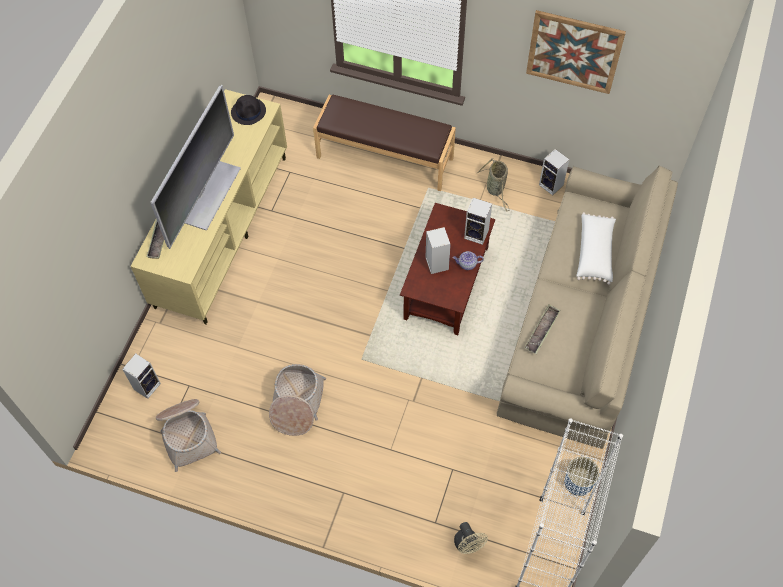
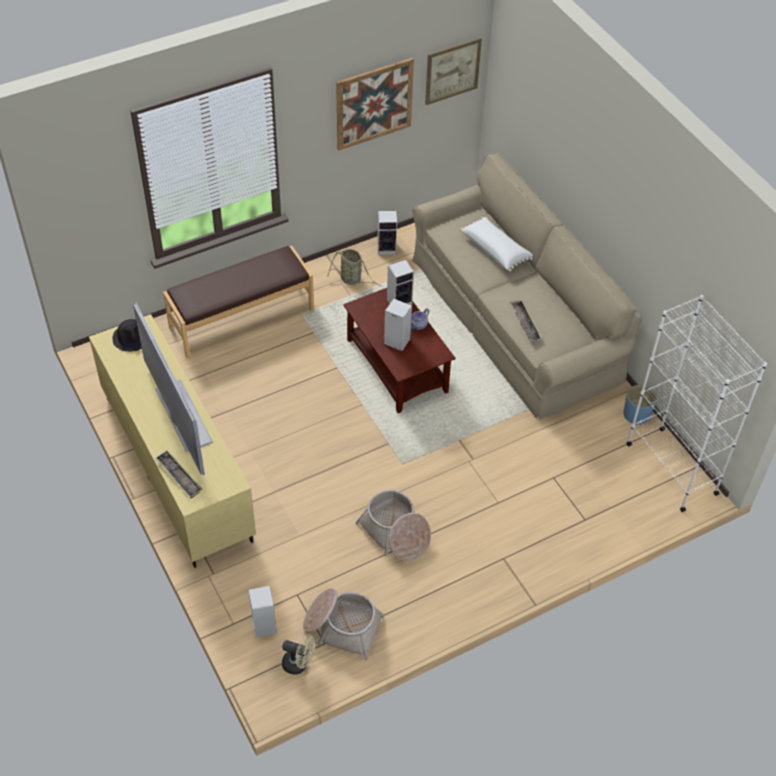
camera: 50 degrees left, 10 degrees down
beige fan [454,522,488,554] -> beige fan moved to [282,635,315,674]
none -> picture [425,38,482,105]

